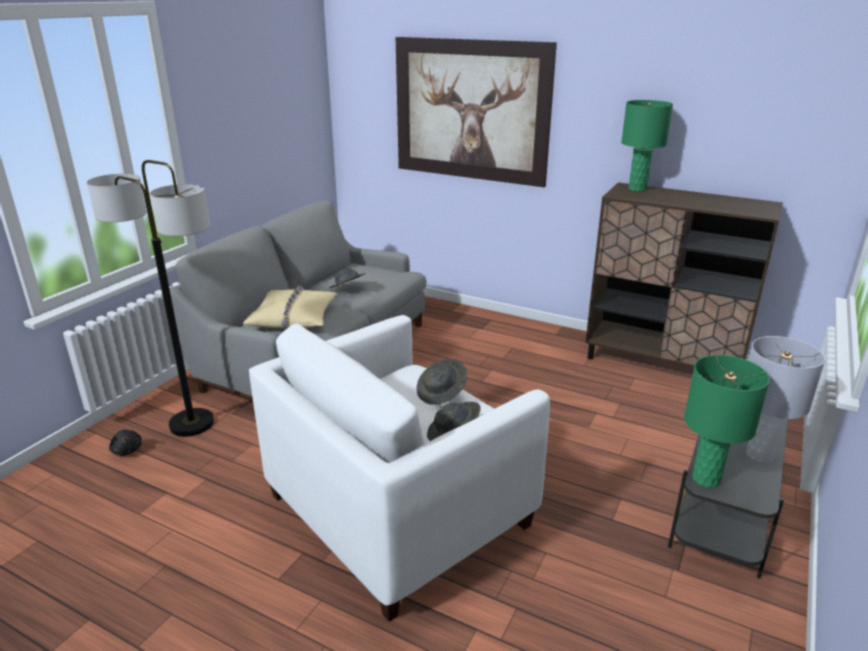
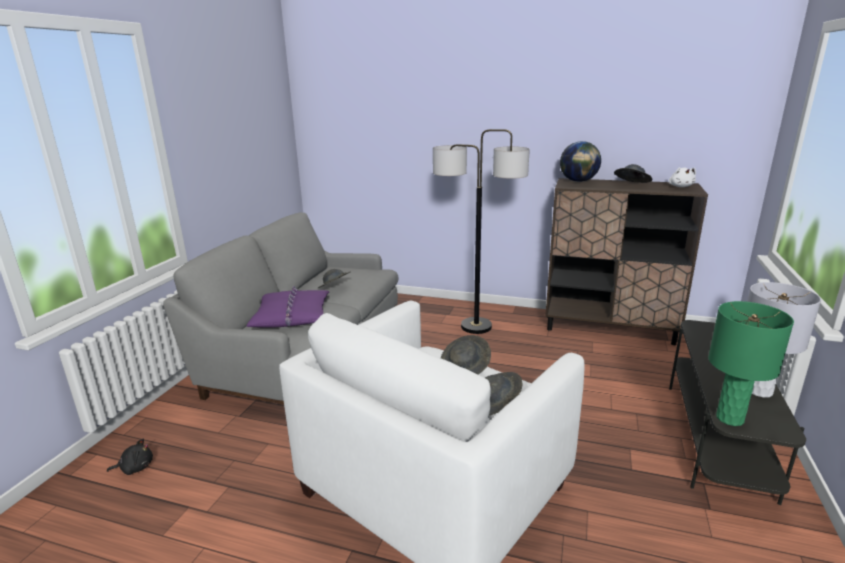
camera: 10 degrees left, 5 degrees down
floor lamp [87,160,214,437] -> floor lamp moved to [433,129,530,334]
black plush toy [109,430,142,456] -> black plush toy turned 60 degrees counterclockwise [107,439,153,475]
beige pillow [243,285,338,328] -> purple pillow [247,286,330,327]
picture [395,37,557,187] -> none
green table lamp [621,100,673,191] -> globe [560,141,601,182]
none -> grey hat [614,164,652,183]
none -> white plush toy [669,167,696,187]

